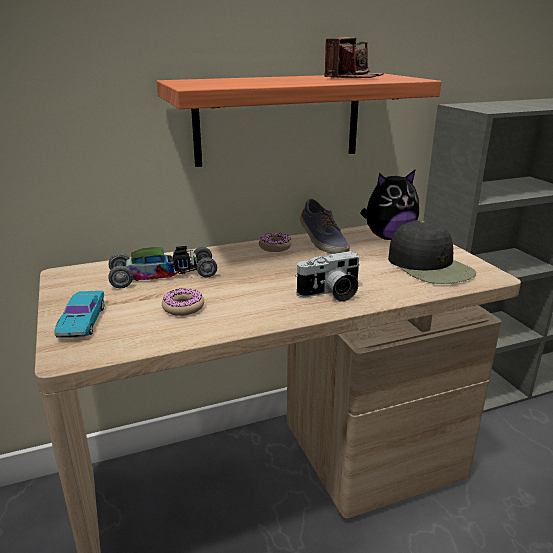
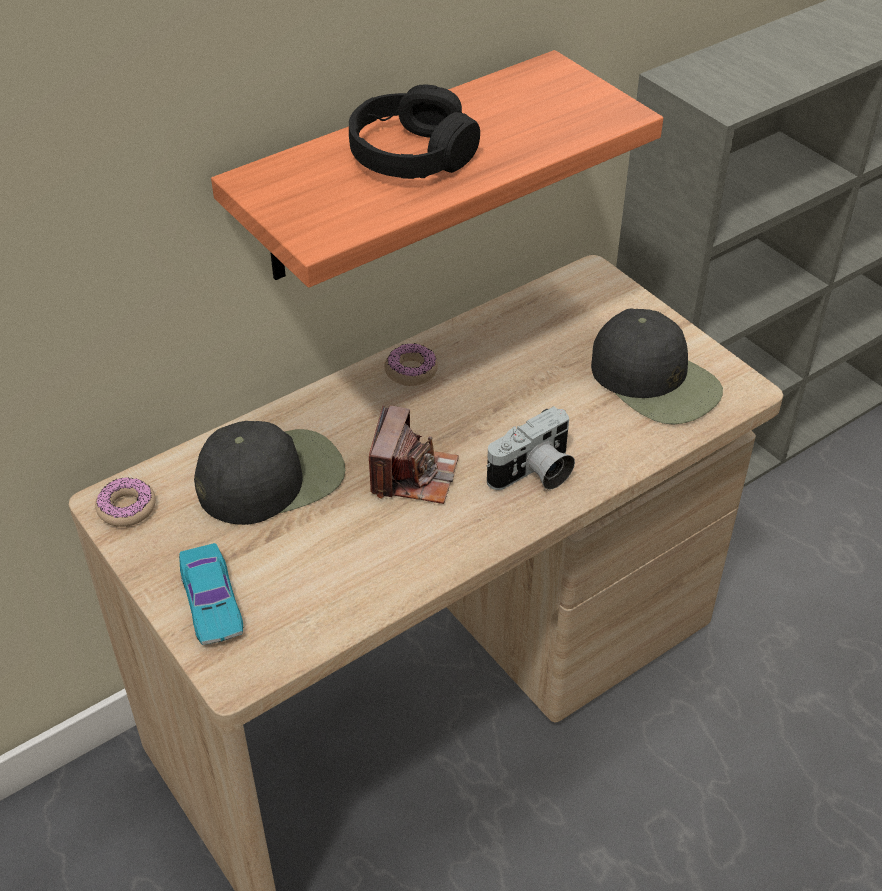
camera: 15 degrees left, 20 degrees up
toy car [108,246,217,289] -> black cap [194,421,345,525]
donut [162,288,204,316] -> donut moved to [95,477,156,527]
shoe [300,198,350,254] -> none
camera [325,37,383,78] -> camera moved to [369,405,459,504]
plush toy [360,169,419,240] -> none
none -> black headphones [349,84,480,179]

